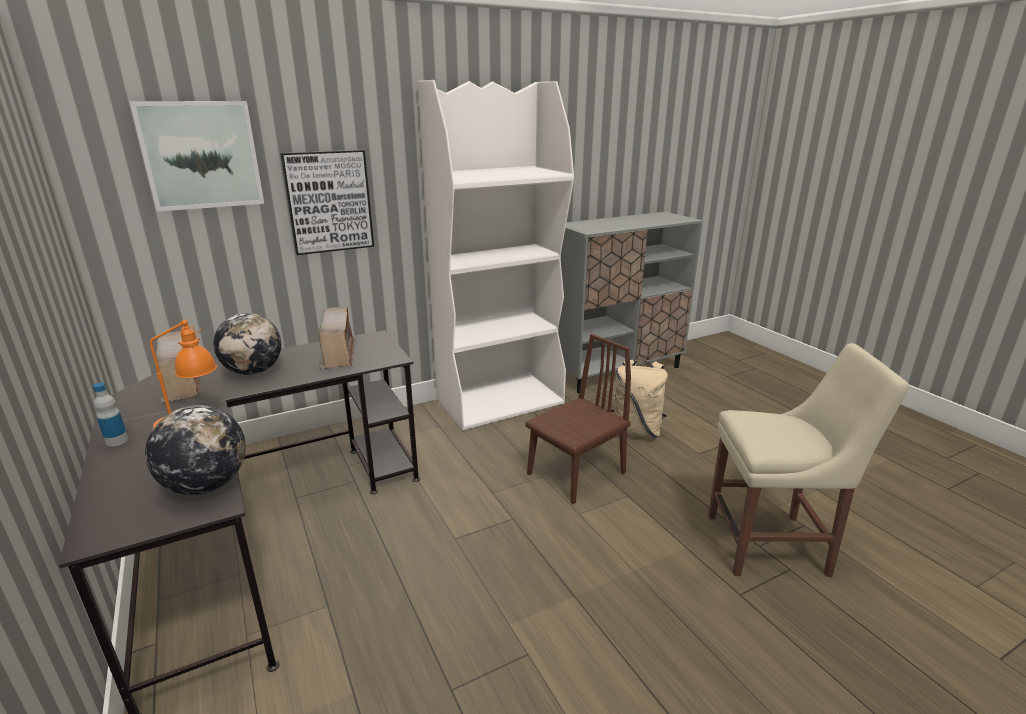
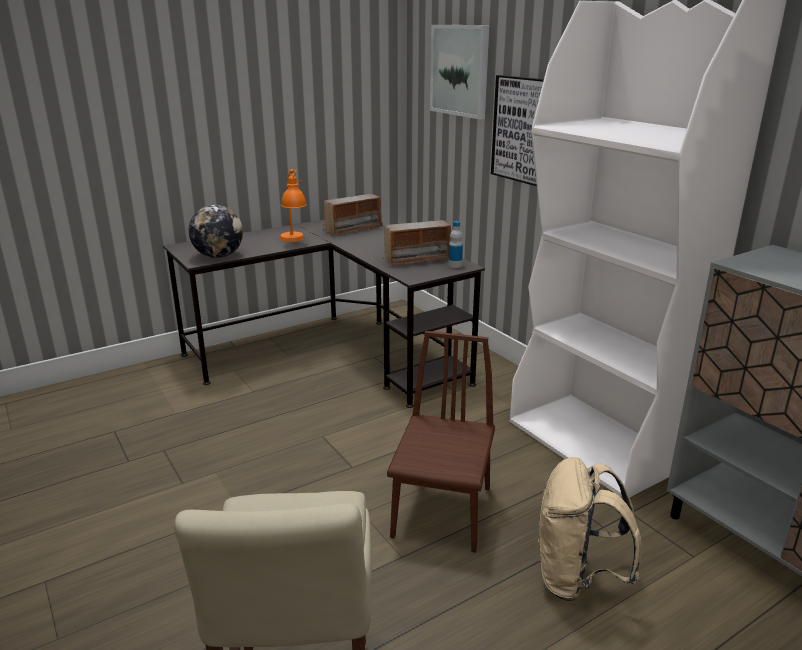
camera: 85 degrees right, 0 degrees up
bottle [93,383,128,447] -> bottle moved to [448,221,463,268]
globe [213,313,281,375] -> none
brown chair [525,334,631,504] -> brown chair turned 120 degrees counterclockwise [387,331,495,553]

